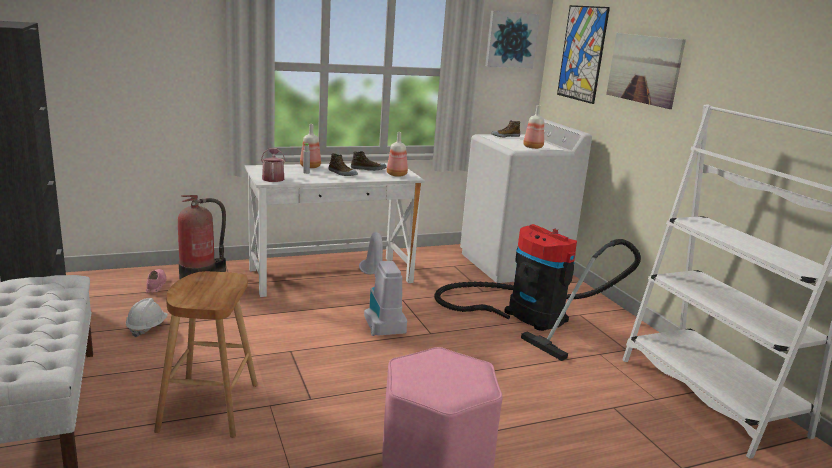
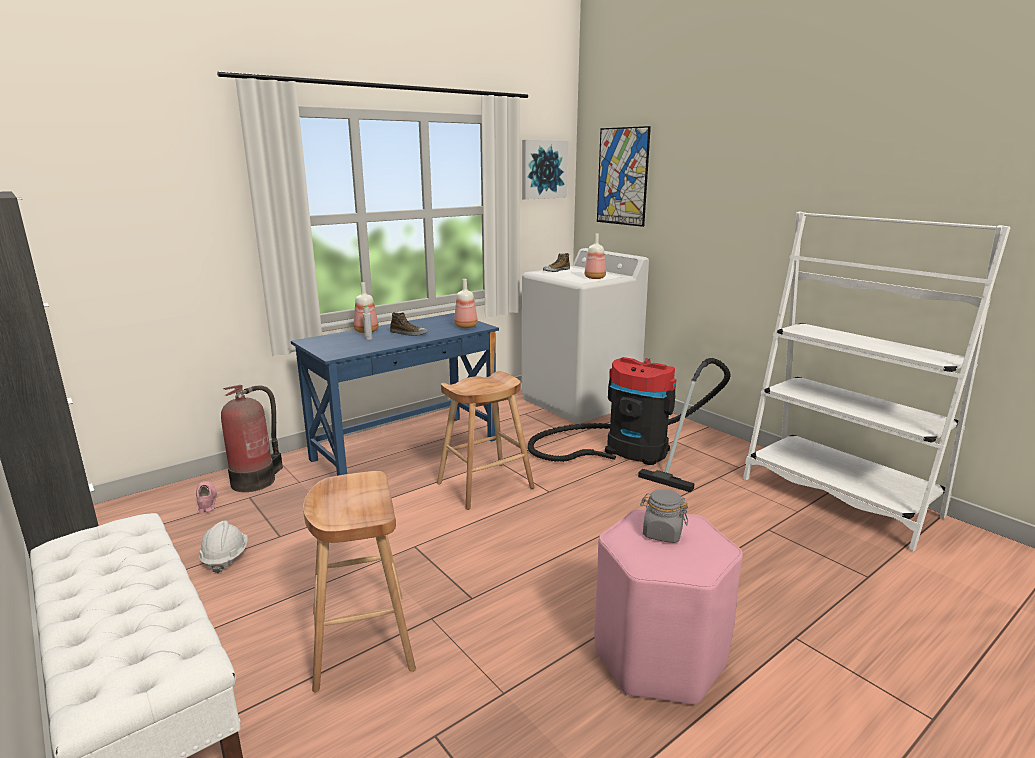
camera: 15 degrees left, 0 degrees up
white desk [245,163,425,297] -> blue desk [291,313,499,476]
watering can [261,148,286,182] -> none
shoe [351,151,387,171] -> none
vacuum cleaner [359,232,407,336] -> brown stool [437,371,535,510]
picture [606,33,686,109] -> none
none -> grey jar [640,489,688,543]

